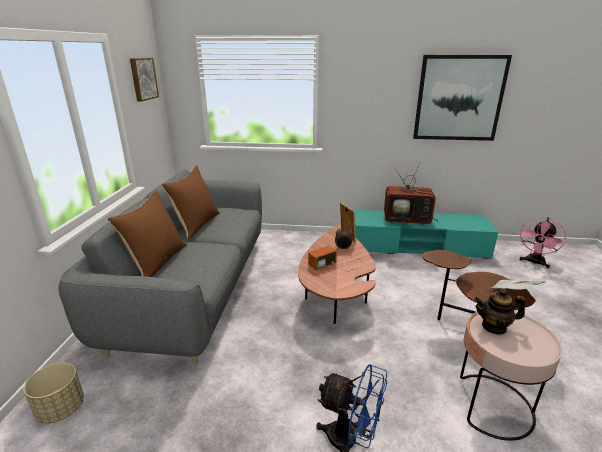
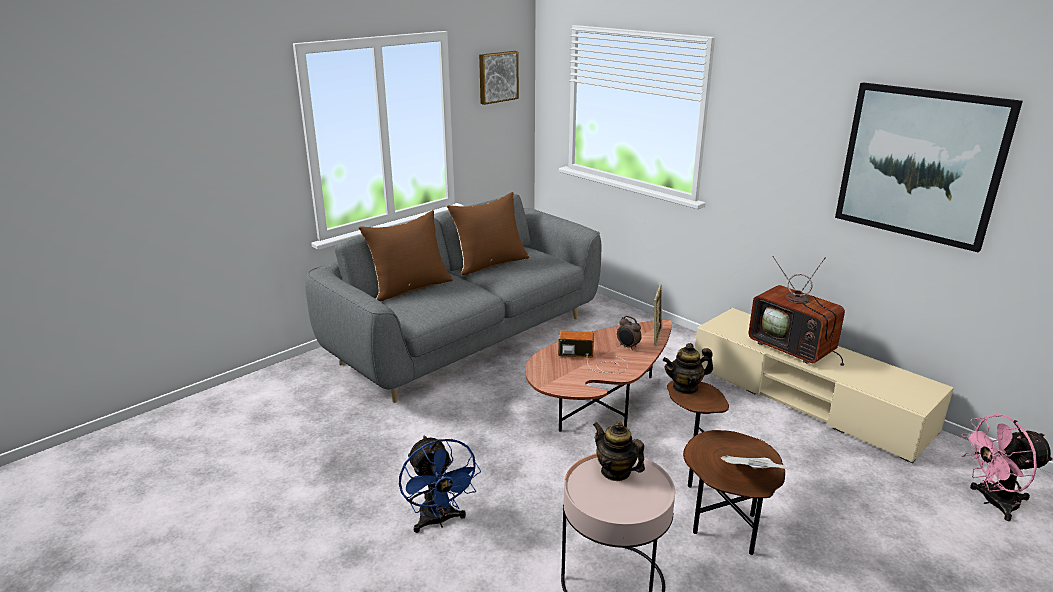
camera: 40 degrees right, 0 degrees up
beige planter [23,362,84,424] -> none
turquoise tv stand [352,209,499,259] -> beige tv stand [695,308,954,463]
none -> teapot [663,343,713,394]

